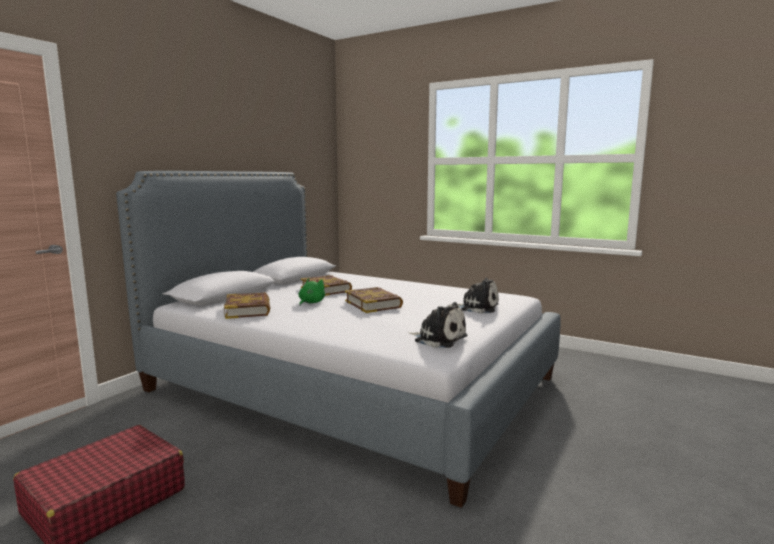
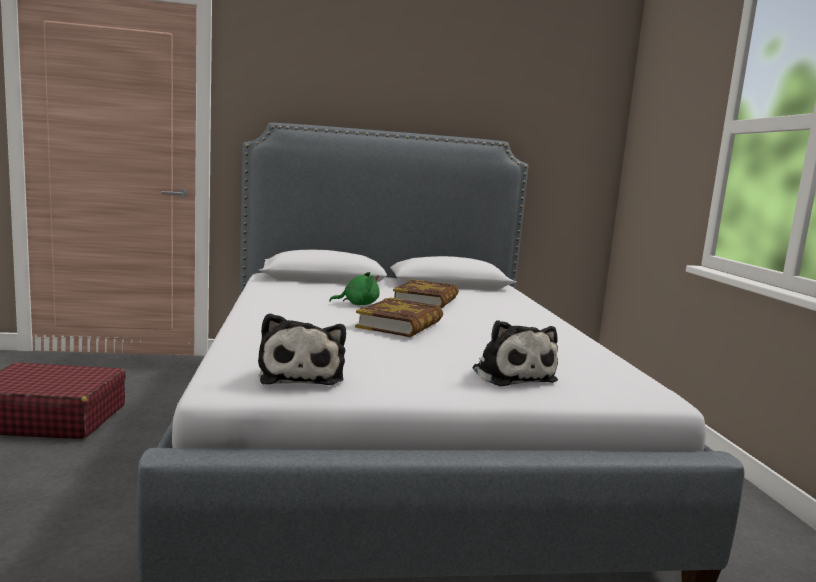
camera: 50 degrees right, 0 degrees up
book [224,292,270,319] -> none

